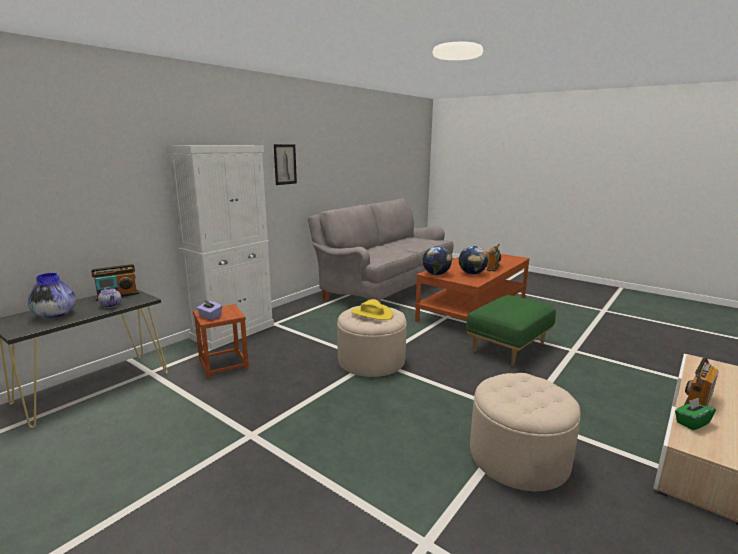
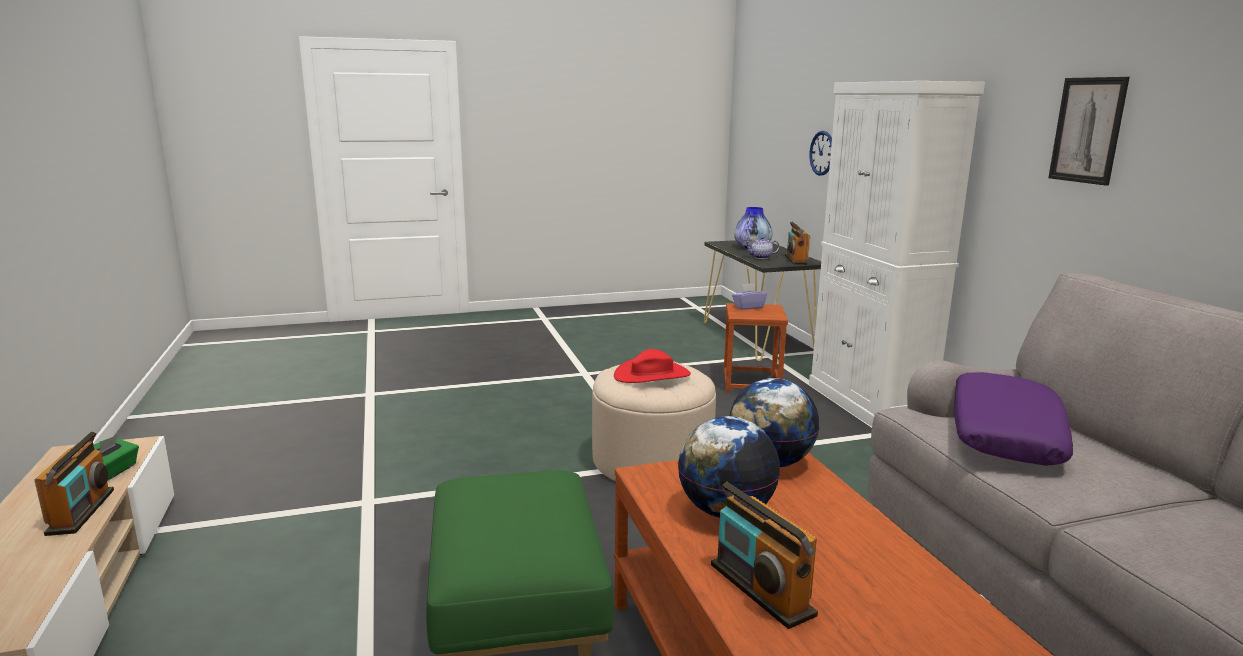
camera: 125 degrees right, 0 degrees up
yellow hat [351,299,393,320] -> red hat [614,349,691,383]
beige ottoman [470,373,580,491] -> none
none -> wall clock [809,131,832,176]
none -> purple pillow [954,372,1073,466]

